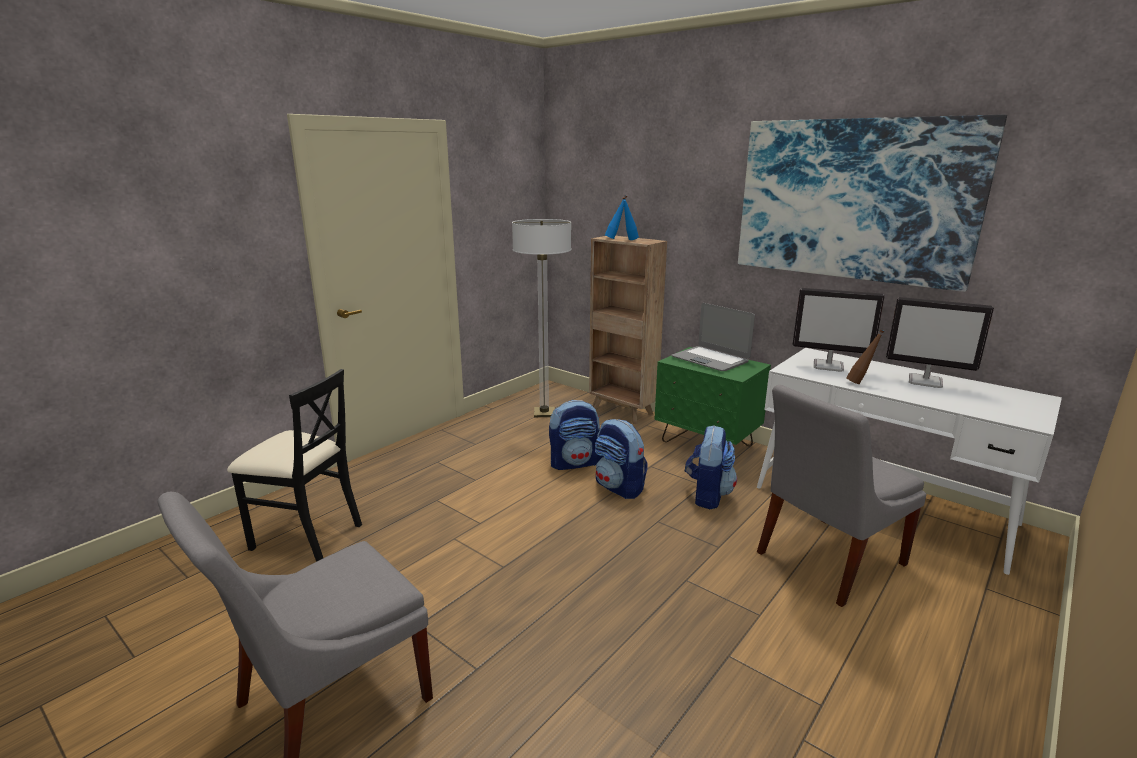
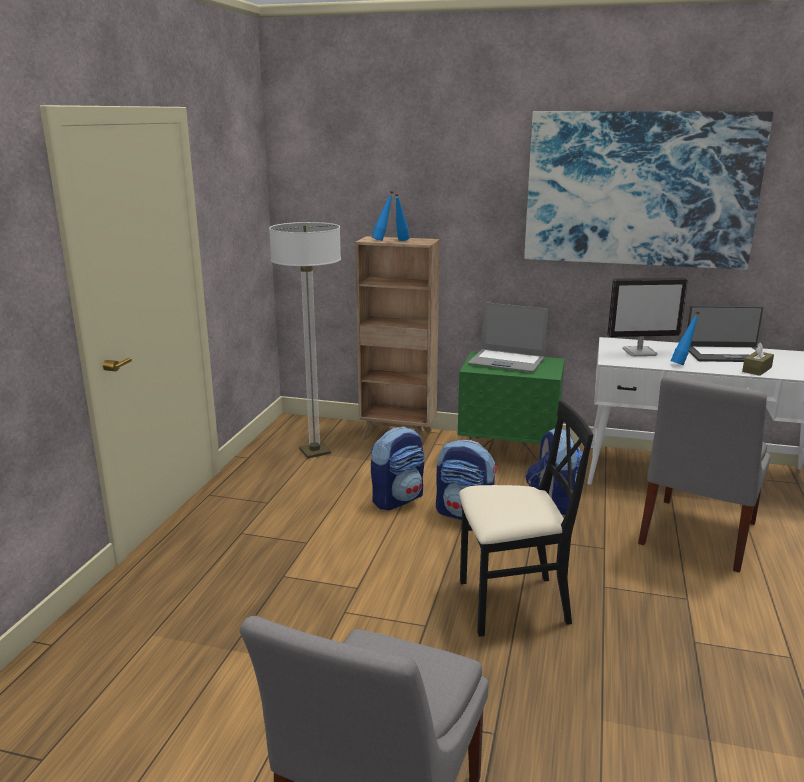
camera: 25 degrees left, 0 degrees up
black chair [227,369,362,562] -> black chair moved to [459,401,594,636]
brown bottle [846,329,884,384] -> blue bottle [671,312,700,365]
monitor [886,297,994,388] -> laptop [687,306,763,362]
none -> brown tissue box [742,342,774,376]

